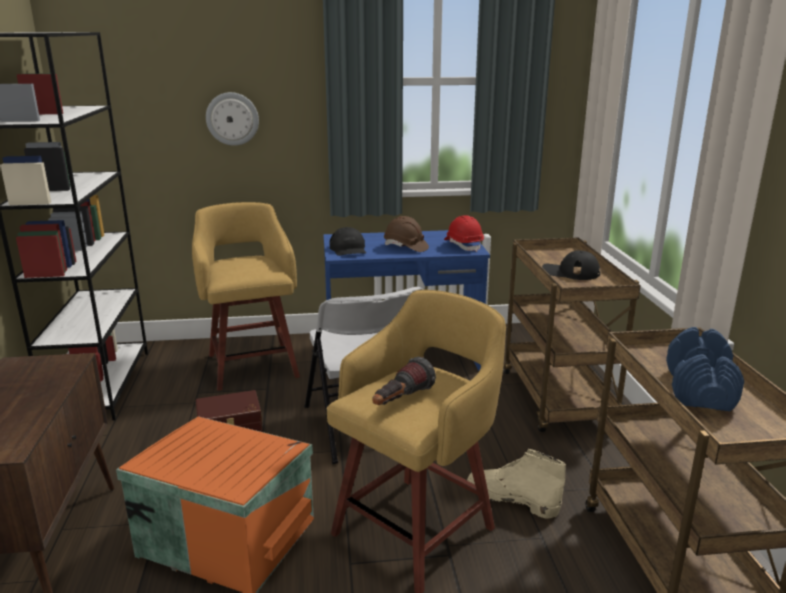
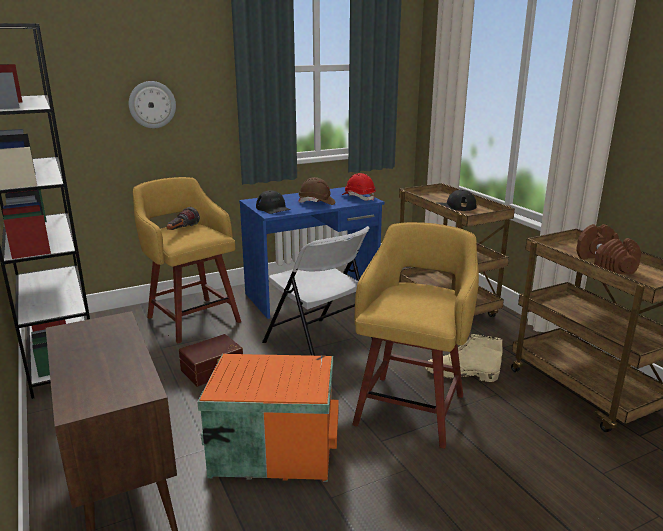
camera: 20 degrees left, 0 degrees up
flashlight [372,357,436,405] -> flashlight moved to [167,207,200,230]
blue dumbbell [666,327,744,411] -> brown dumbbell [576,224,641,274]

